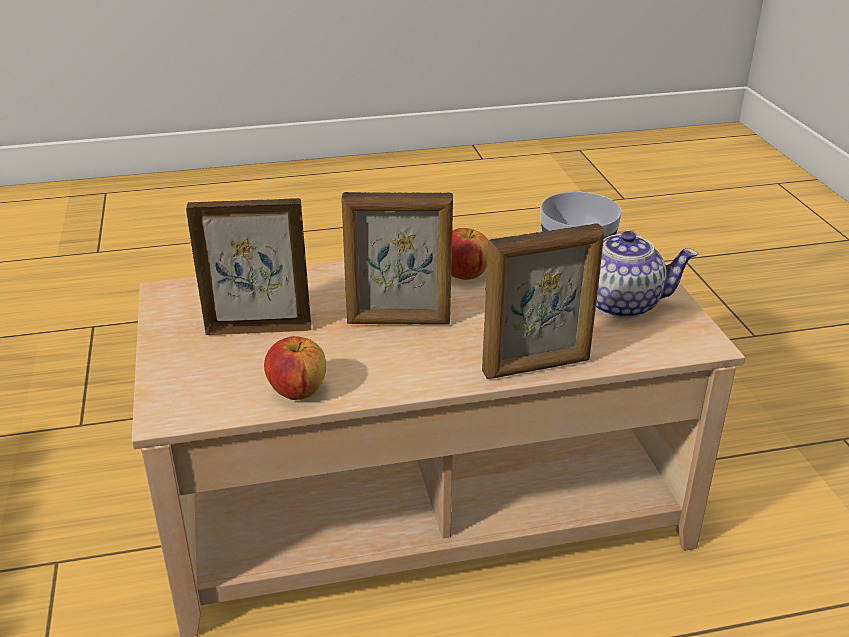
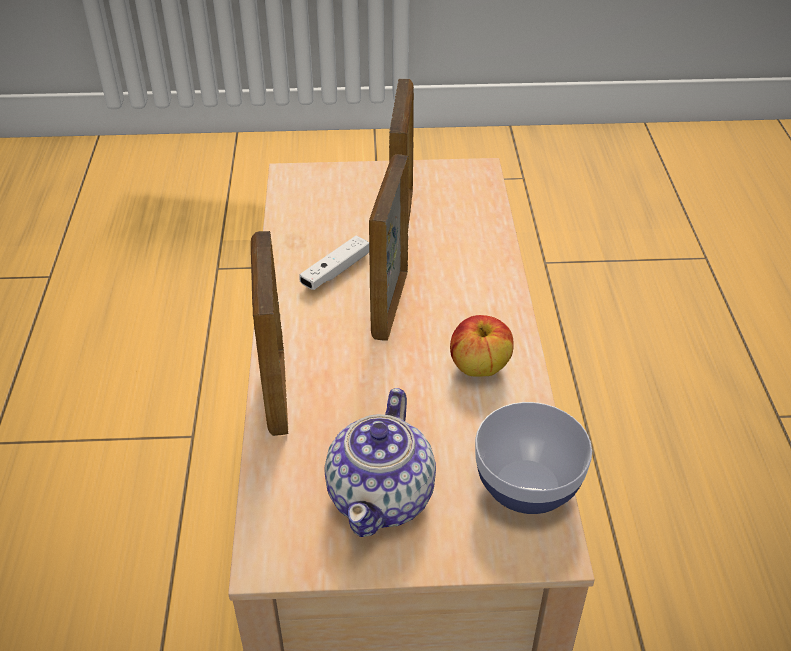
camera: 100 degrees right, 10 degrees up
apple [264,336,326,400] -> none
none -> white game controller [299,236,369,290]

